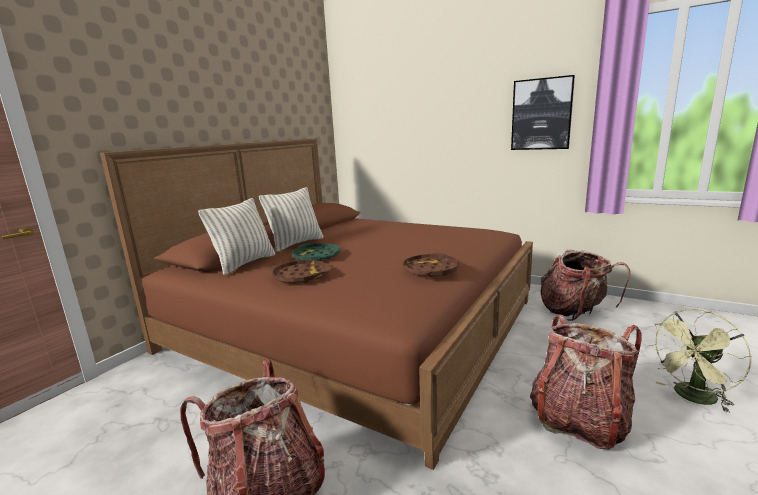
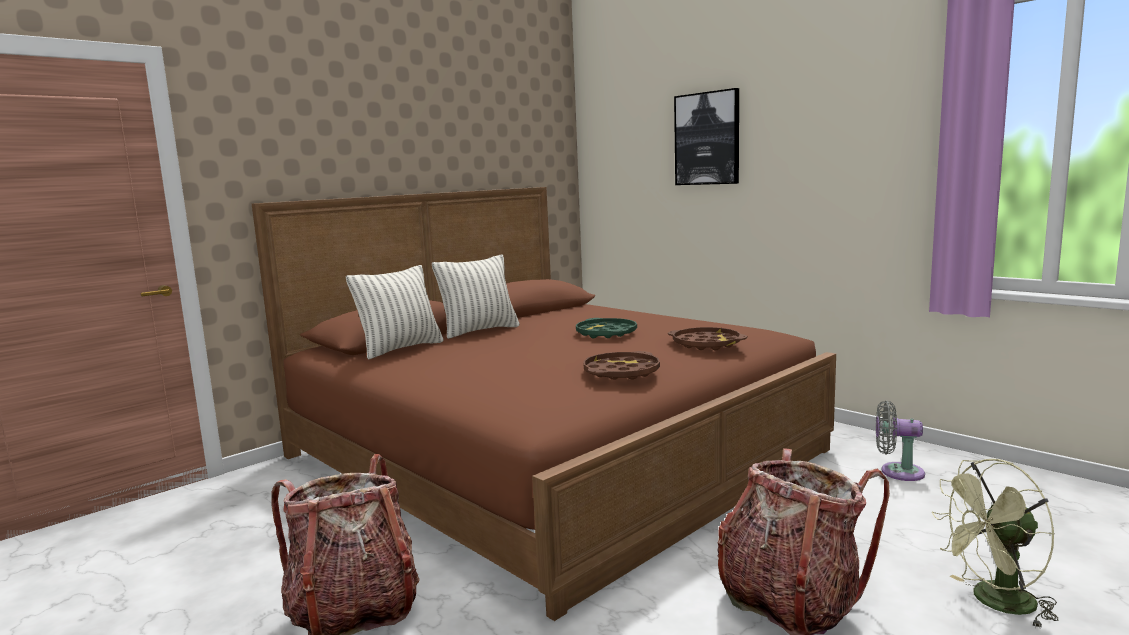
camera: 15 degrees right, 5 degrees down
brown tray [269,260,332,284] -> brown tray moved to [668,327,747,350]
green tray [292,243,340,261] -> green tray moved to [576,318,637,338]
picture [511,75,575,150] -> picture moved to [674,88,739,185]
backpack [541,250,630,321] -> grey fan [876,401,925,481]

